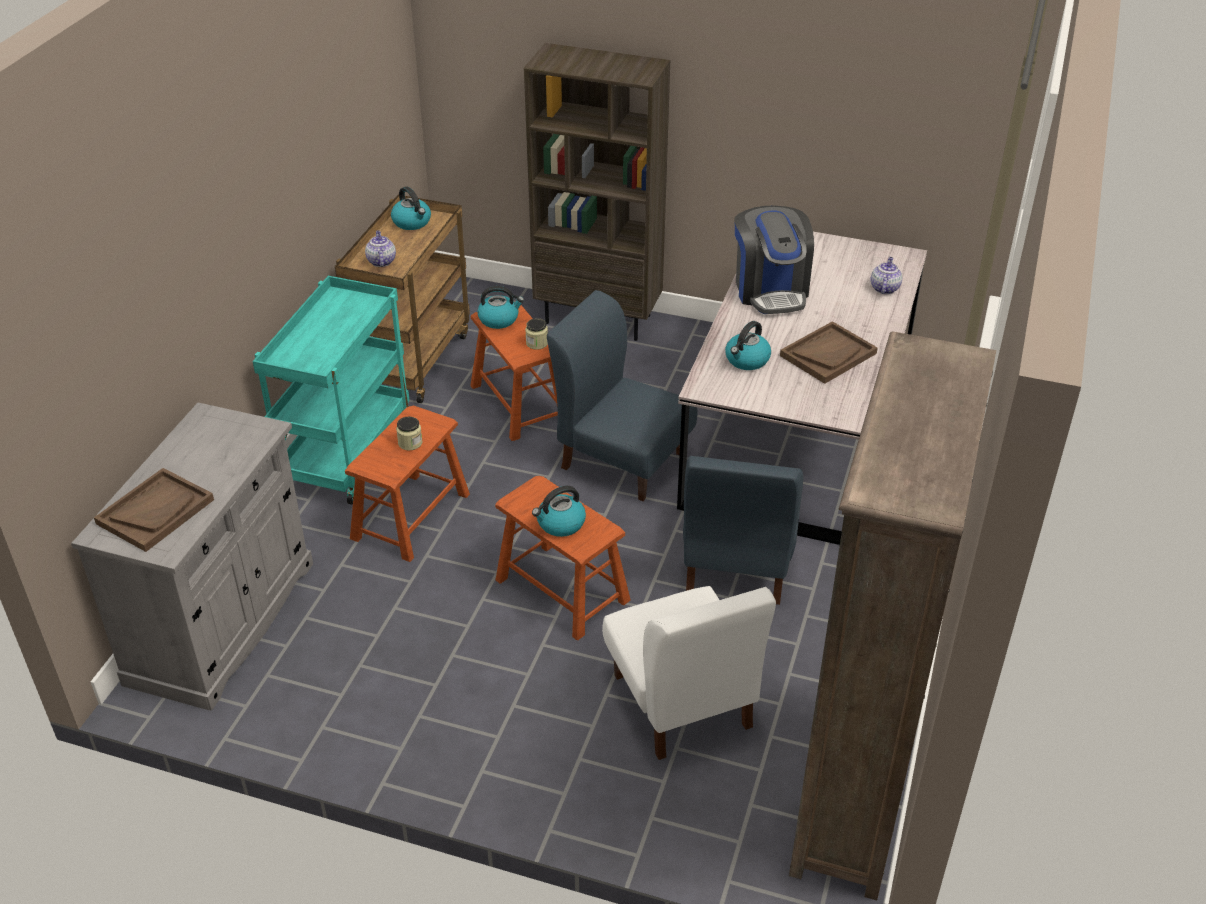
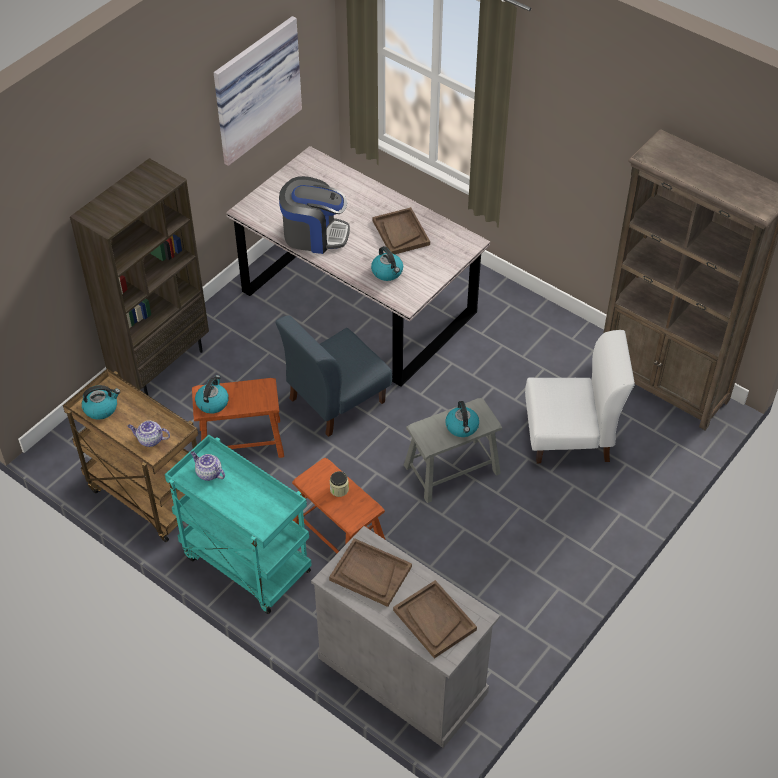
camera: 70 degrees left, 10 degrees up
brown stool [495,476,631,640] -> grey stool [404,398,502,503]
jar [525,318,548,350] -> none
blue chair [683,456,803,605] -> none
teapot [871,257,902,294] -> teapot moved to [190,451,225,481]
none -> picture [214,16,302,166]
none -> brown tray [329,538,412,607]

